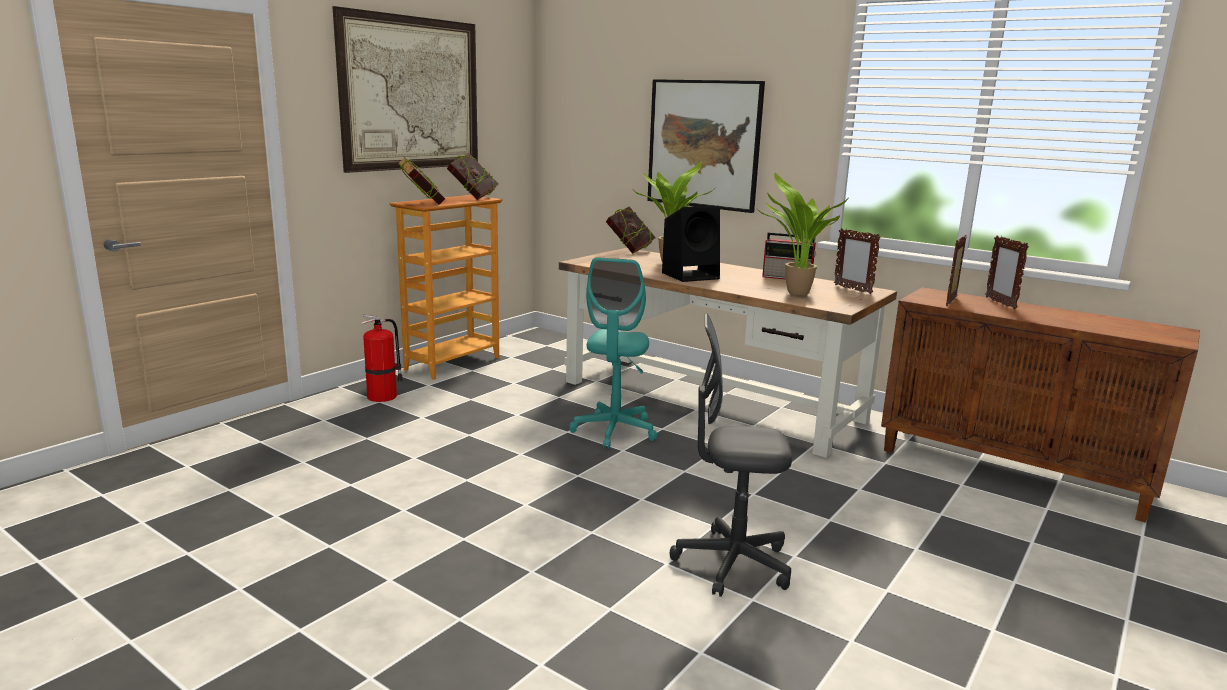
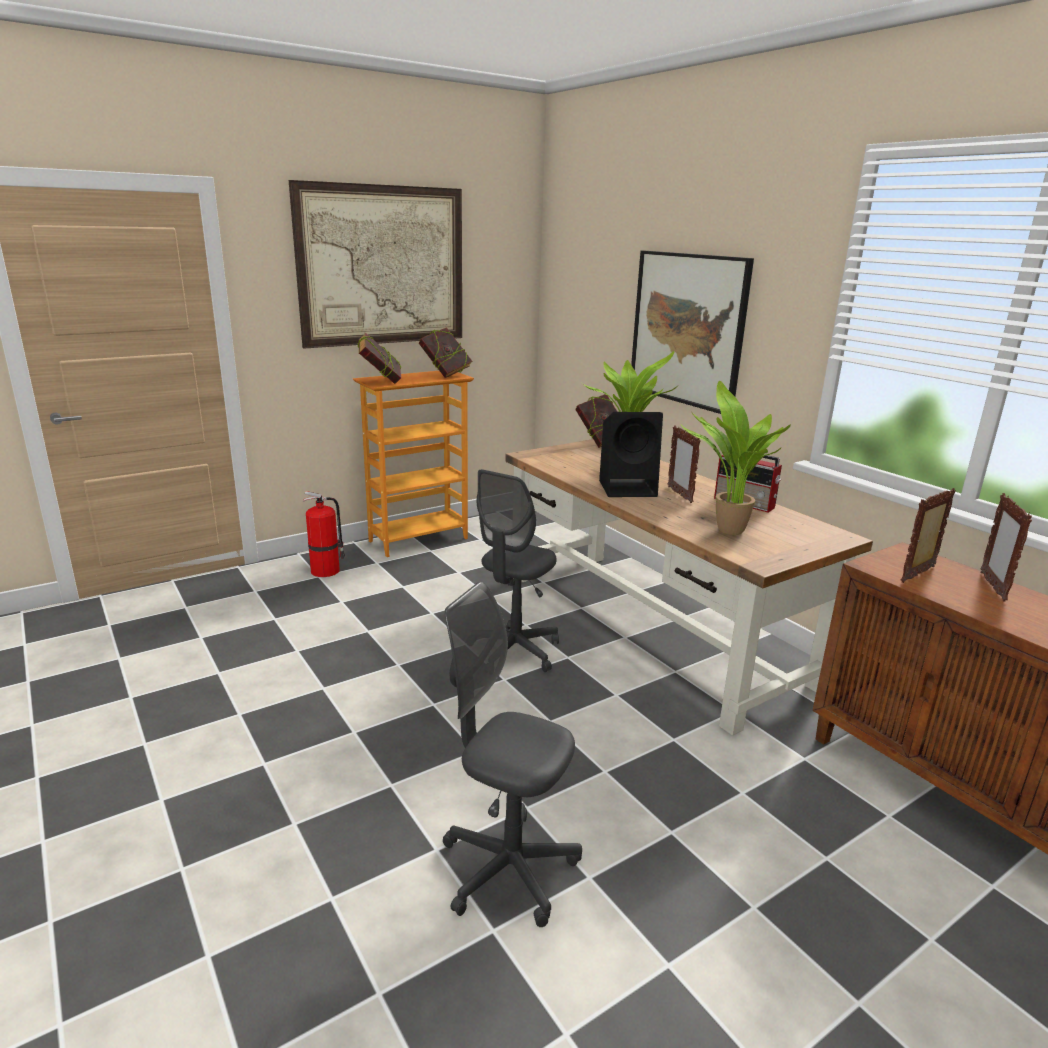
camera: 20 degrees right, 5 degrees up
turquoise office chair [569,257,657,449] -> grey office chair [477,469,559,672]
picture frame [834,228,881,294] -> picture frame moved to [668,425,701,503]

